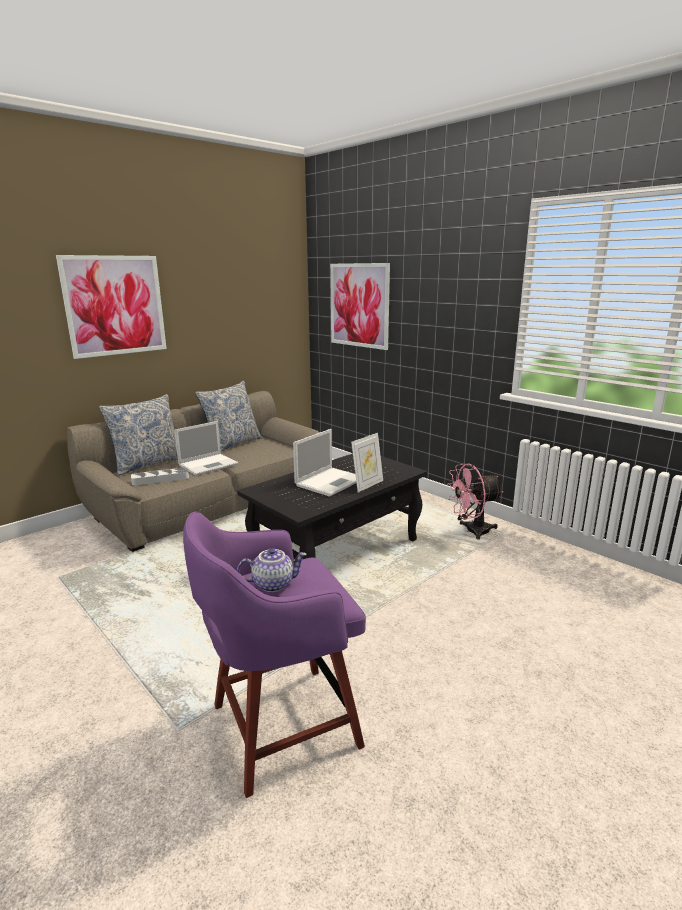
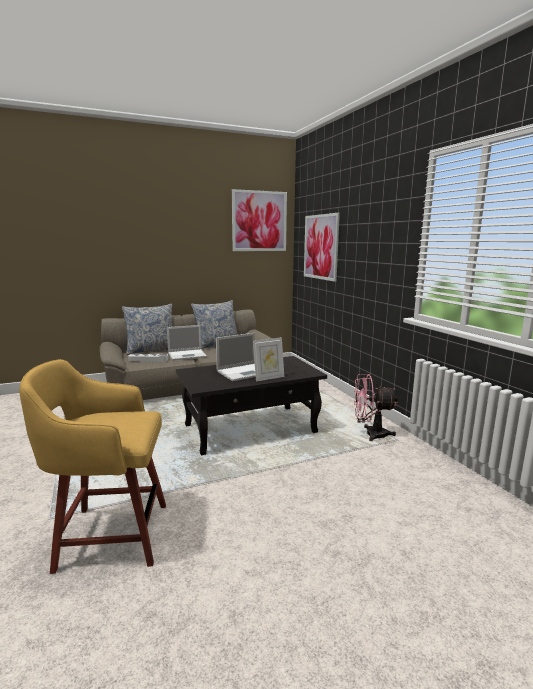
camera: 20 degrees right, 5 degrees down
picture [56,255,167,359] -> picture moved to [232,189,287,251]
purple stool [183,512,366,798] -> yellow stool [20,359,166,574]
teapot [237,548,307,592] -> none

